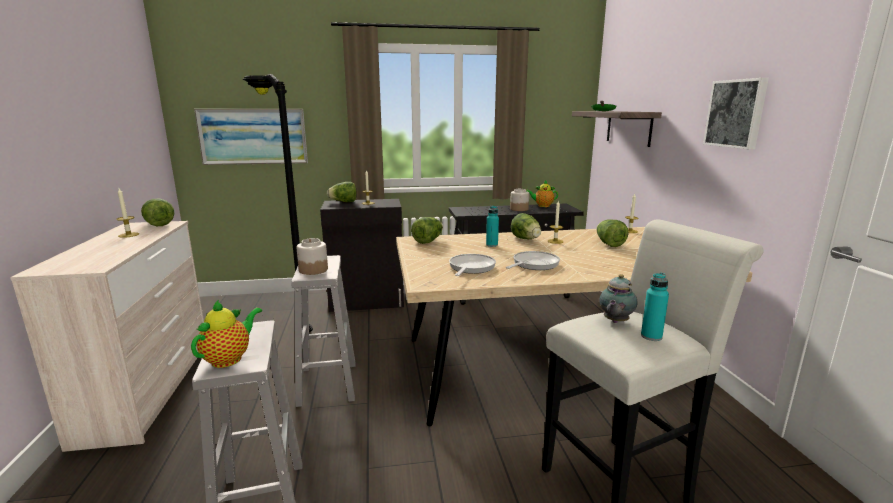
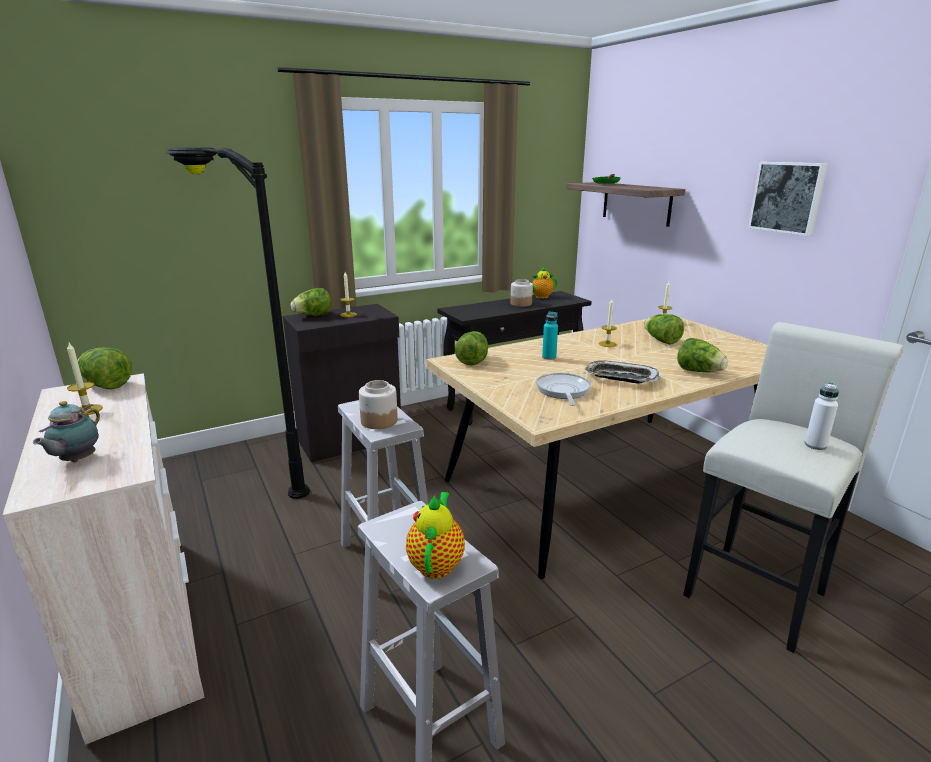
camera: 20 degrees left, 5 degrees up
picture [194,109,308,165] -> none
frying pan [506,251,560,270] -> tray [585,361,660,384]
lettuce [511,213,541,239] -> lettuce moved to [677,338,728,372]
teapot [599,274,638,323] -> teapot moved to [33,401,100,463]
turquoise bottle [641,273,669,341] -> white bottle [804,383,839,450]

